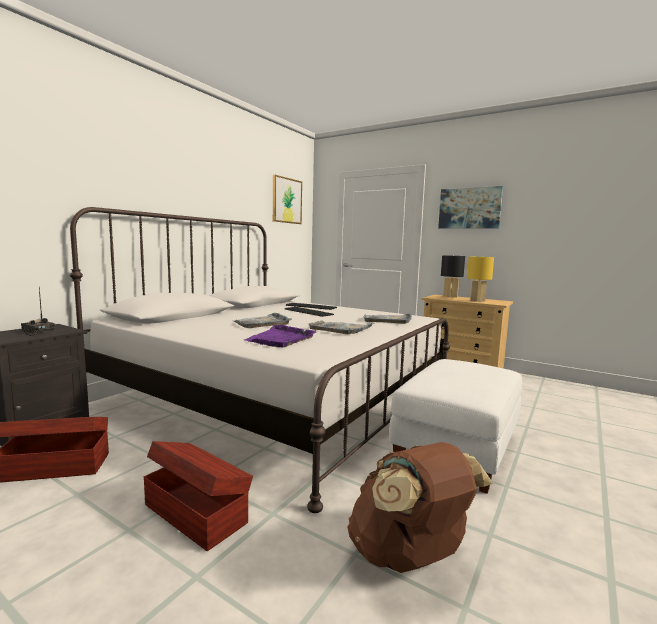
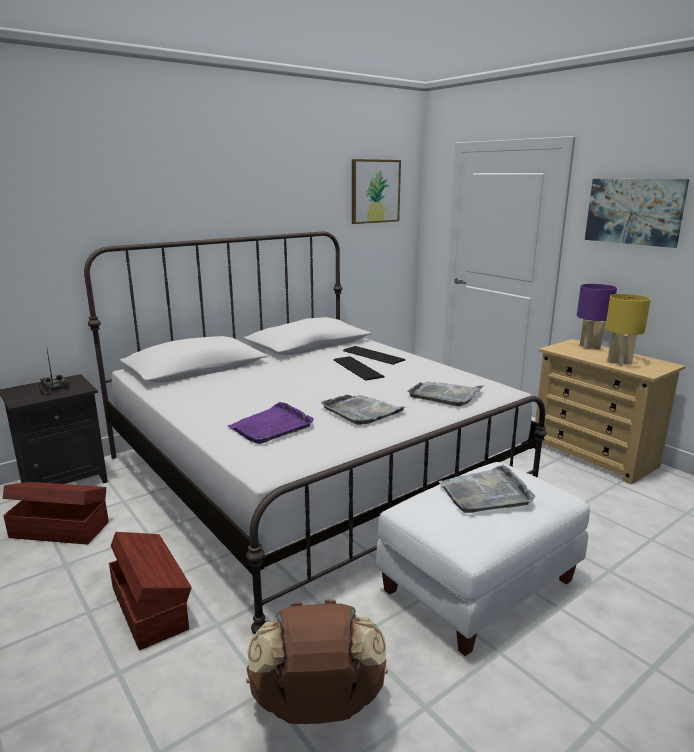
camera: 20 degrees right, 10 degrees up
grey tray [232,313,292,328] -> grey tray moved to [438,465,535,513]
black table lamp [441,255,465,298] -> purple table lamp [577,284,617,350]

